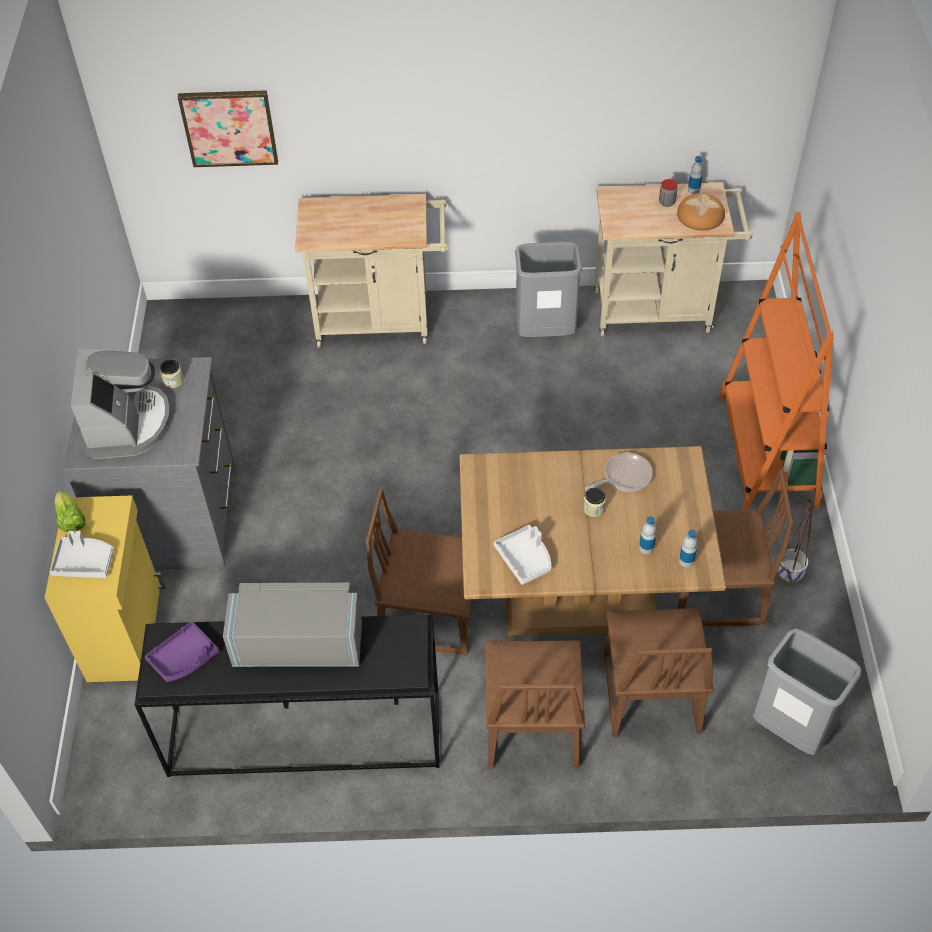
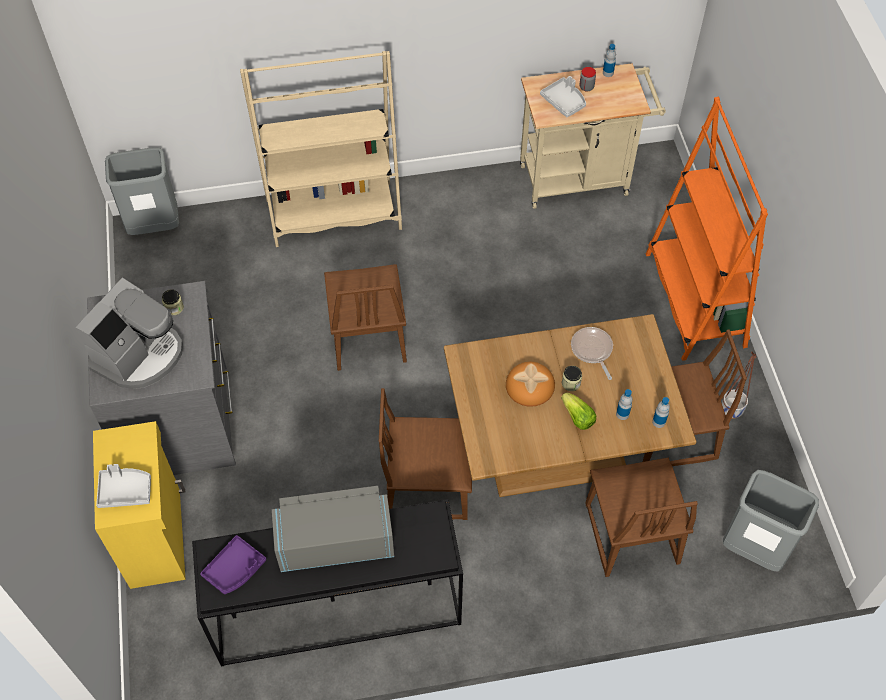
camera: 10 degrees left, 5 degrees up
lettuce [55,490,86,532] -> lettuce moved to [561,393,597,430]
coffee machine [71,348,170,459] -> coffee machine turned 45 degrees clockwise [76,277,183,389]
picture [178,90,278,167] -> none
beige cart [295,194,448,348] -> beige bookcase [240,51,402,247]
brown chair [486,640,585,769] -> brown chair moved to [324,264,407,371]
grey tray [494,525,551,585] -> grey tray moved to [540,76,586,118]
grey trash can [515,242,582,337] -> grey trash can moved to [105,147,179,235]
frying pan [584,453,653,492] -> frying pan turned 75 degrees counterclockwise [571,327,613,380]
bread [677,193,725,231] -> bread moved to [506,362,555,407]

